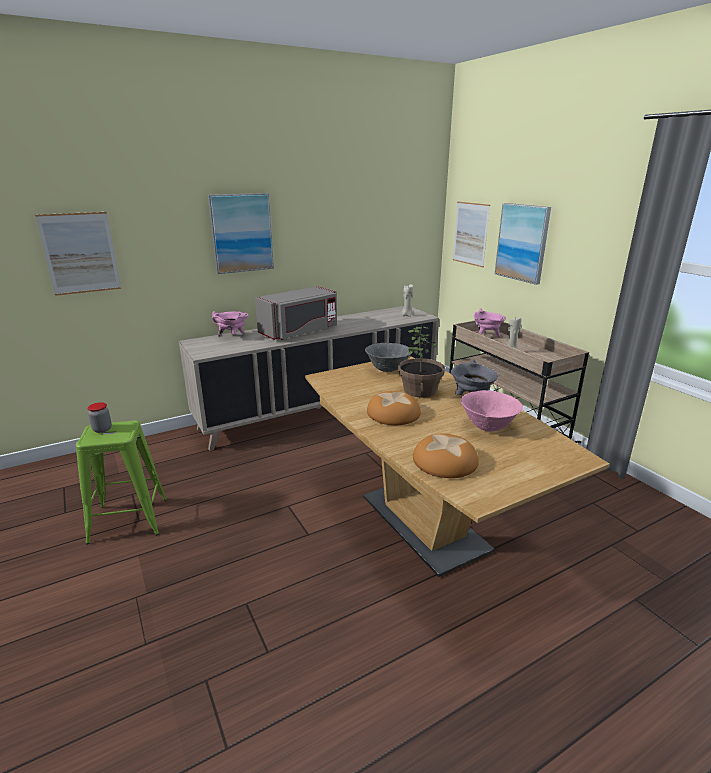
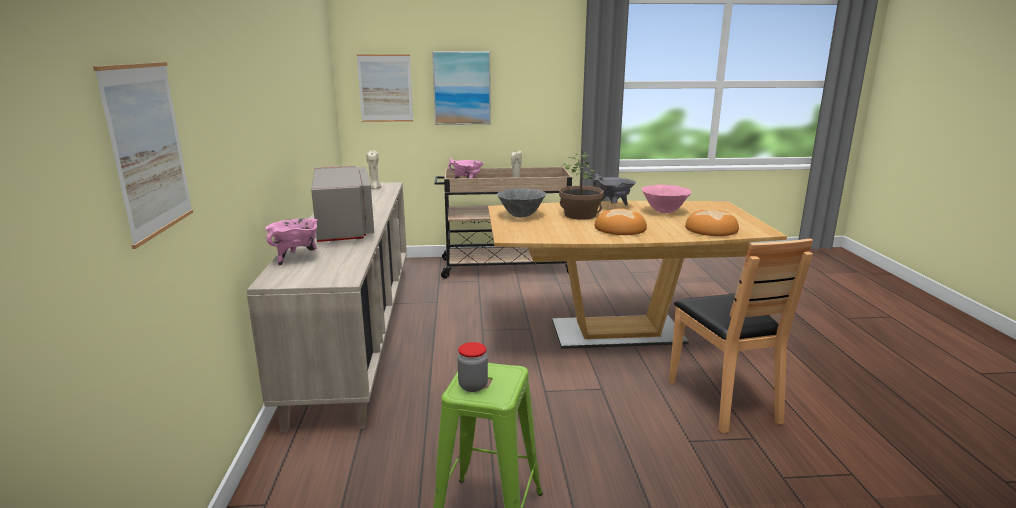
camera: 65 degrees left, 5 degrees down
picture [208,193,274,274] -> none
none -> brown chair [669,238,813,433]

